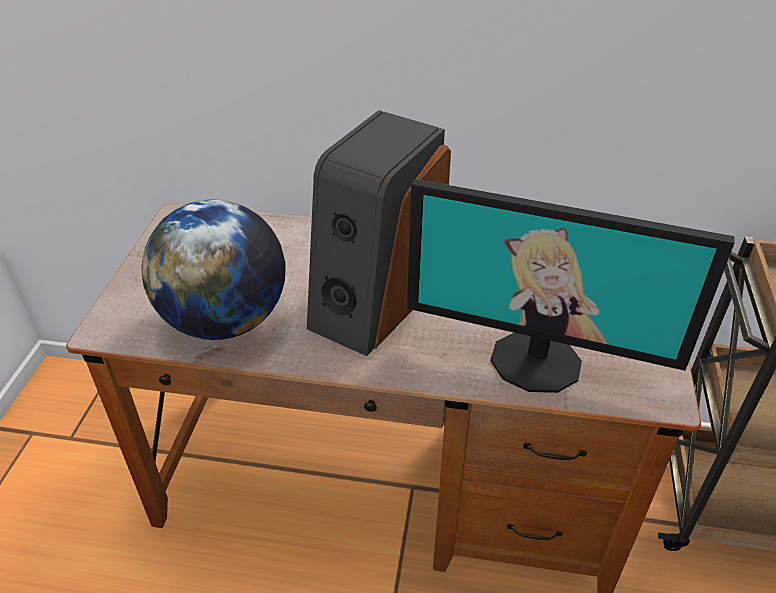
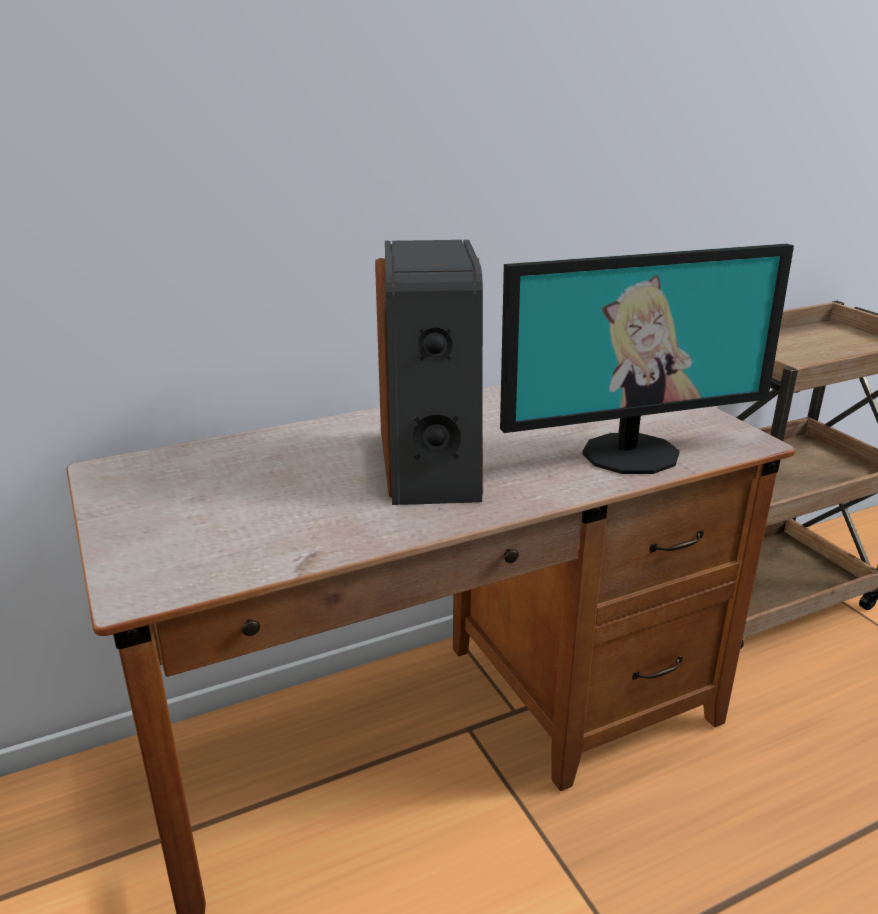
camera: 35 degrees left, 15 degrees down
globe [142,199,285,340] -> none

